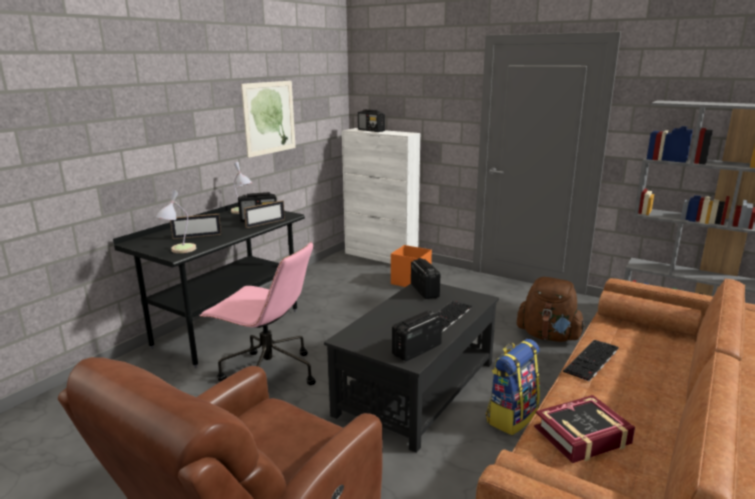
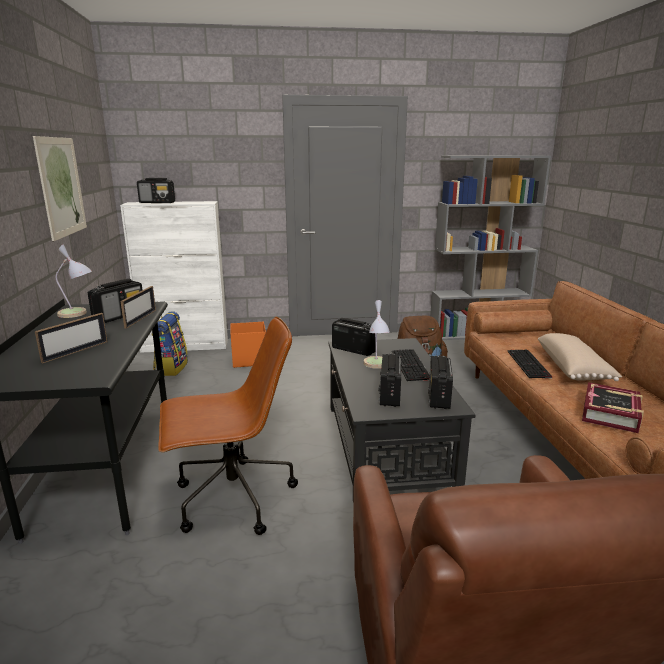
camera: 40 degrees left, 0 degrees up
table lamp [156,189,196,253] -> table lamp moved to [364,300,390,369]
pink office chair [199,241,316,385] -> brown office chair [158,317,298,535]
backpack [486,339,540,435] -> backpack moved to [151,311,188,376]
none -> radio [378,354,401,407]
none -> beige pillow [538,333,622,381]

